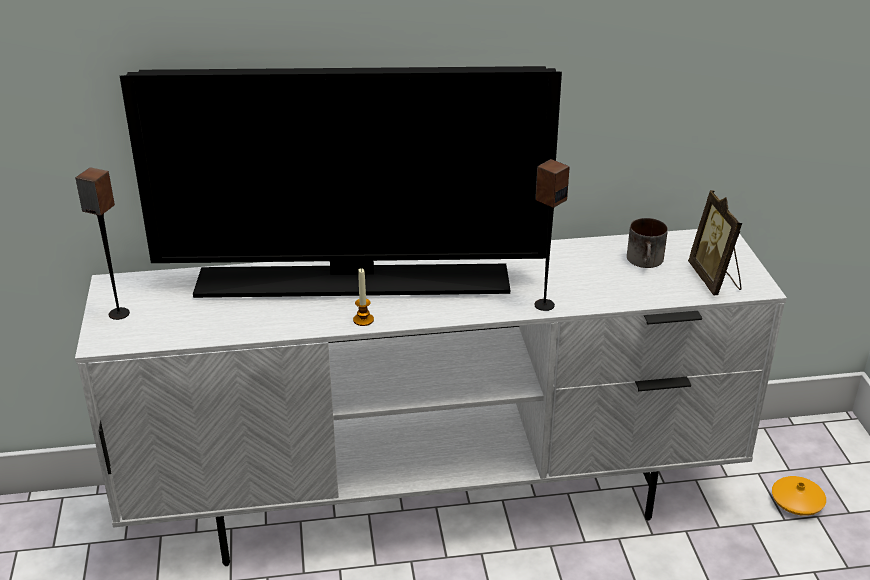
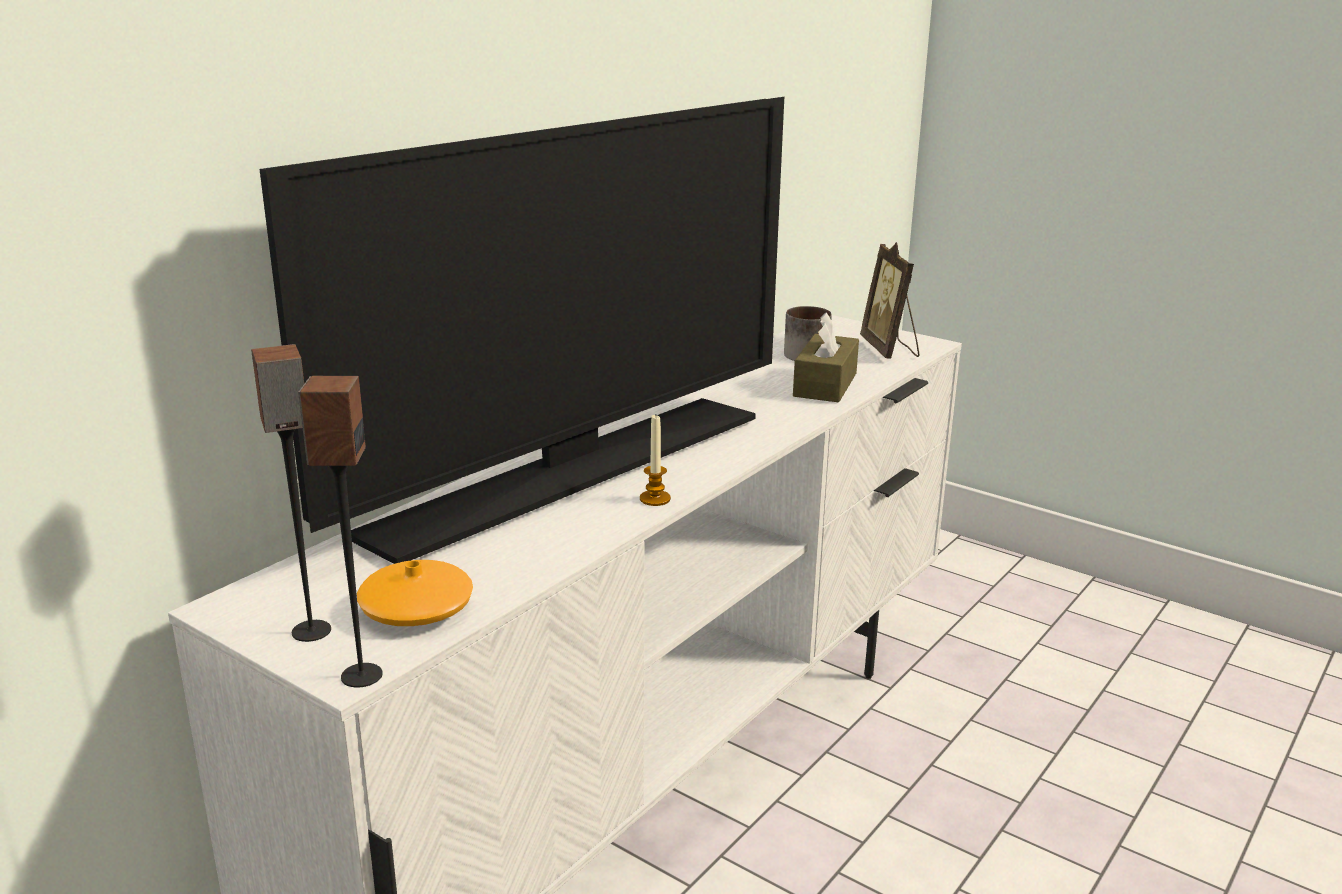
camera: 45 degrees left, 10 degrees down
speaker [534,159,570,311] -> speaker moved to [298,376,383,688]
picture frame [688,190,742,295] -> picture frame turned 45 degrees clockwise [860,242,919,358]
orange vase [772,476,826,516] -> orange vase moved to [357,560,473,626]
none -> brown tissue box [793,312,859,403]

